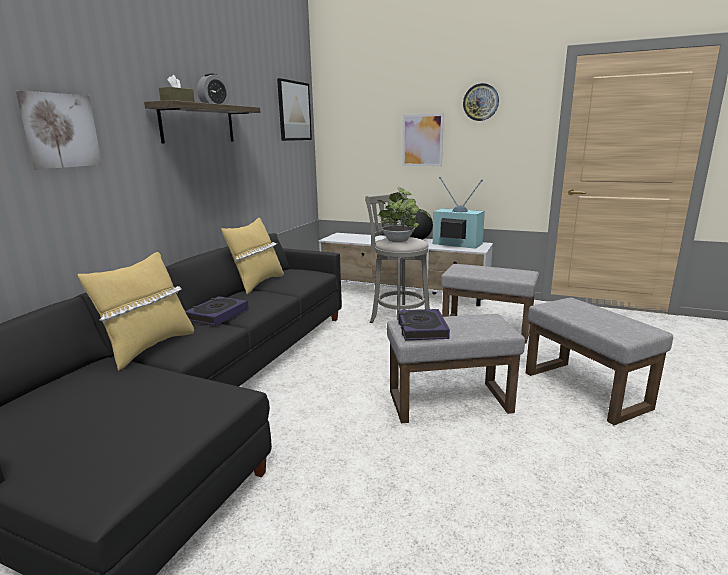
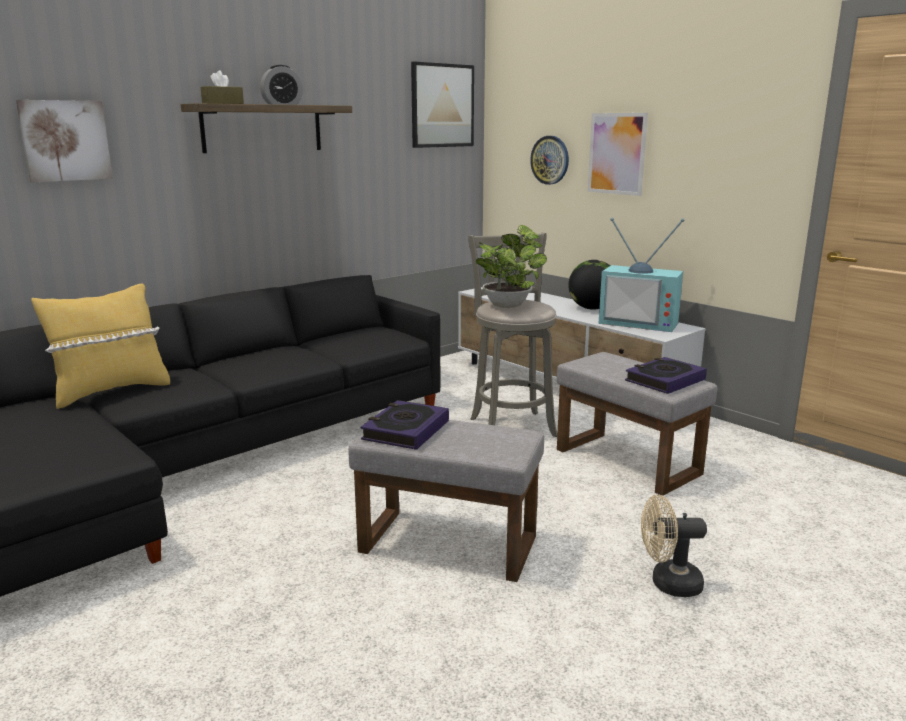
camera: 25 degrees right, 0 degrees up
book [185,296,248,326] -> book moved to [625,357,707,394]
yellow pillow [221,218,284,294] -> none
television [433,177,485,249] -> television turned 150 degrees clockwise [598,218,685,332]
wall clock [463,83,499,121] -> wall clock moved to [530,136,569,185]
grey ottoman [525,298,673,425] -> beige fan [641,495,707,597]

